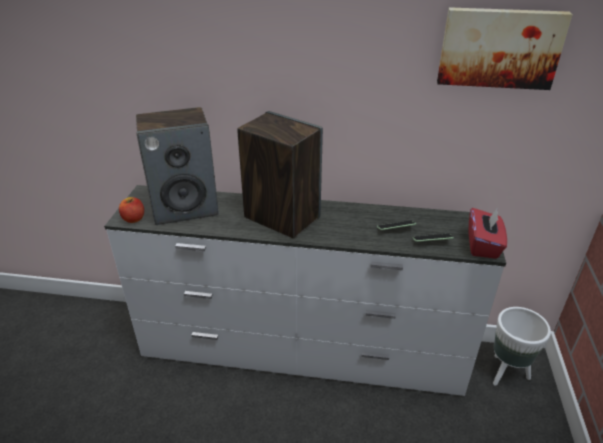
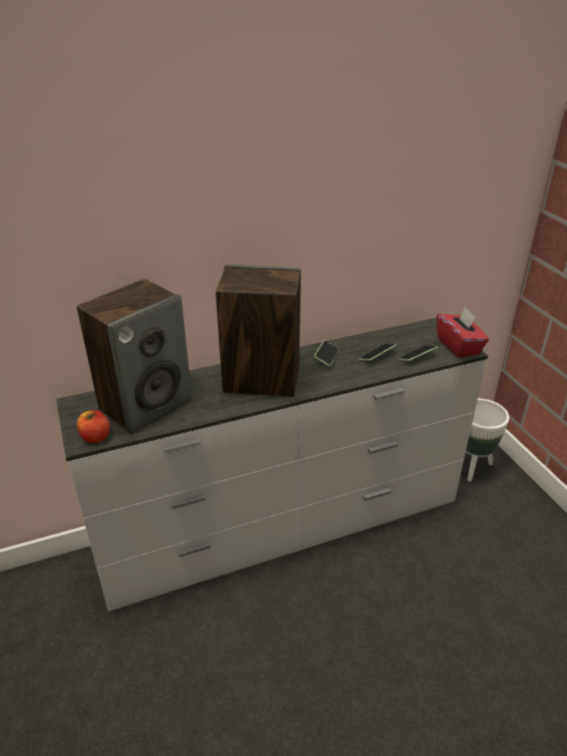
camera: 30 degrees left, 0 degrees up
picture [437,7,573,90] -> none
none -> phone [314,341,339,366]

